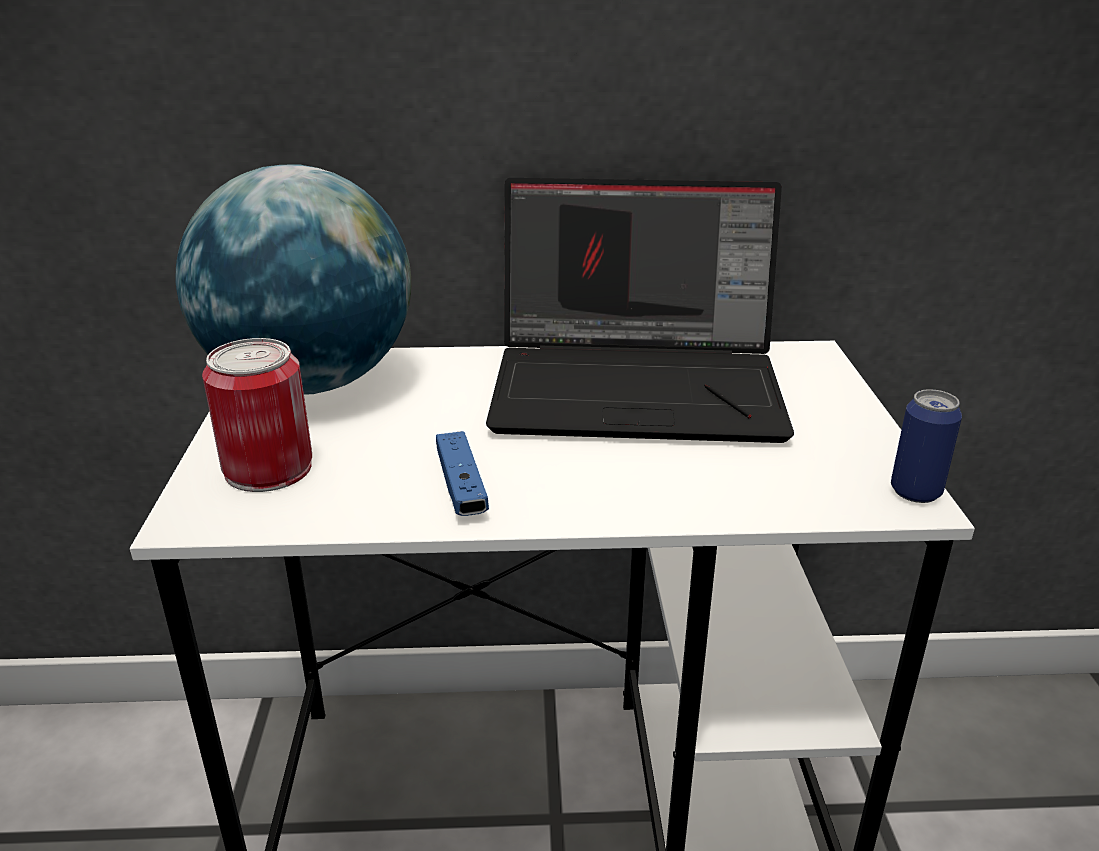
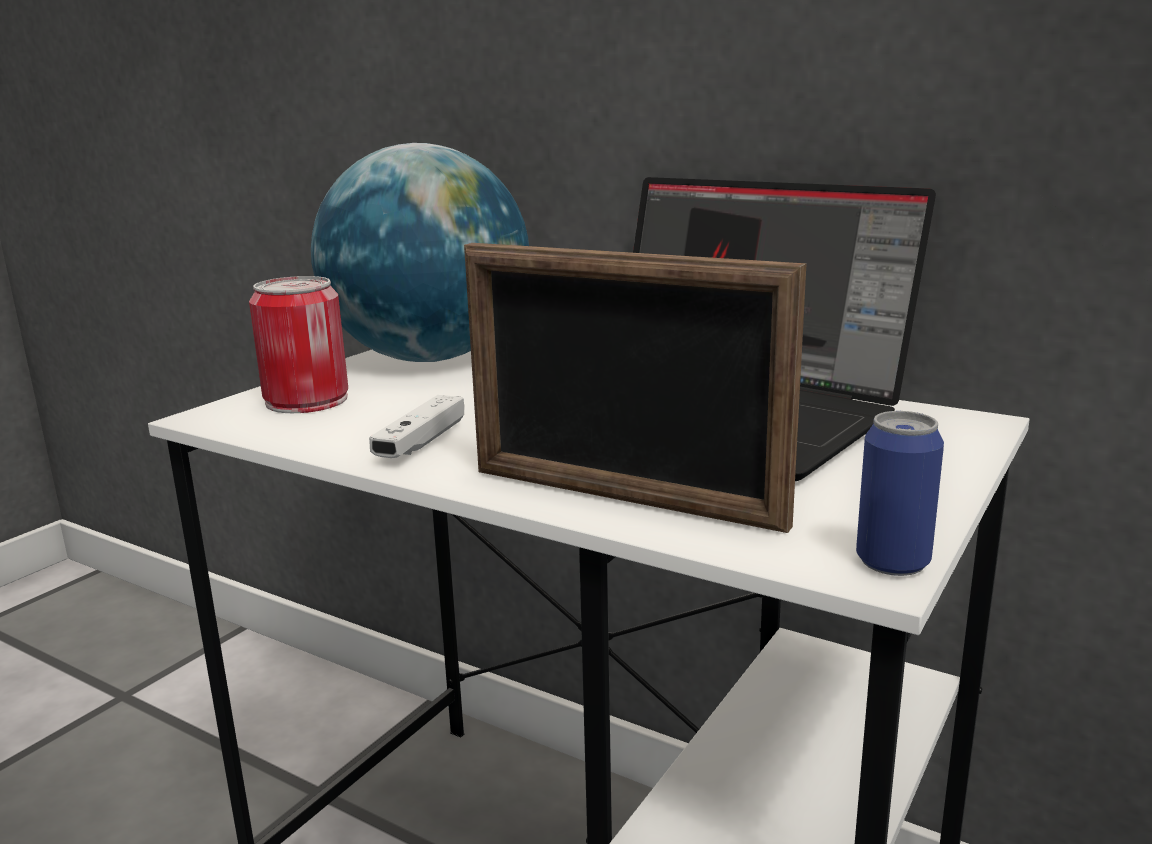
camera: 35 degrees right, 10 degrees down
blue game controller [436,431,489,516] -> white game controller [369,395,464,458]
none -> picture frame [464,243,807,533]

